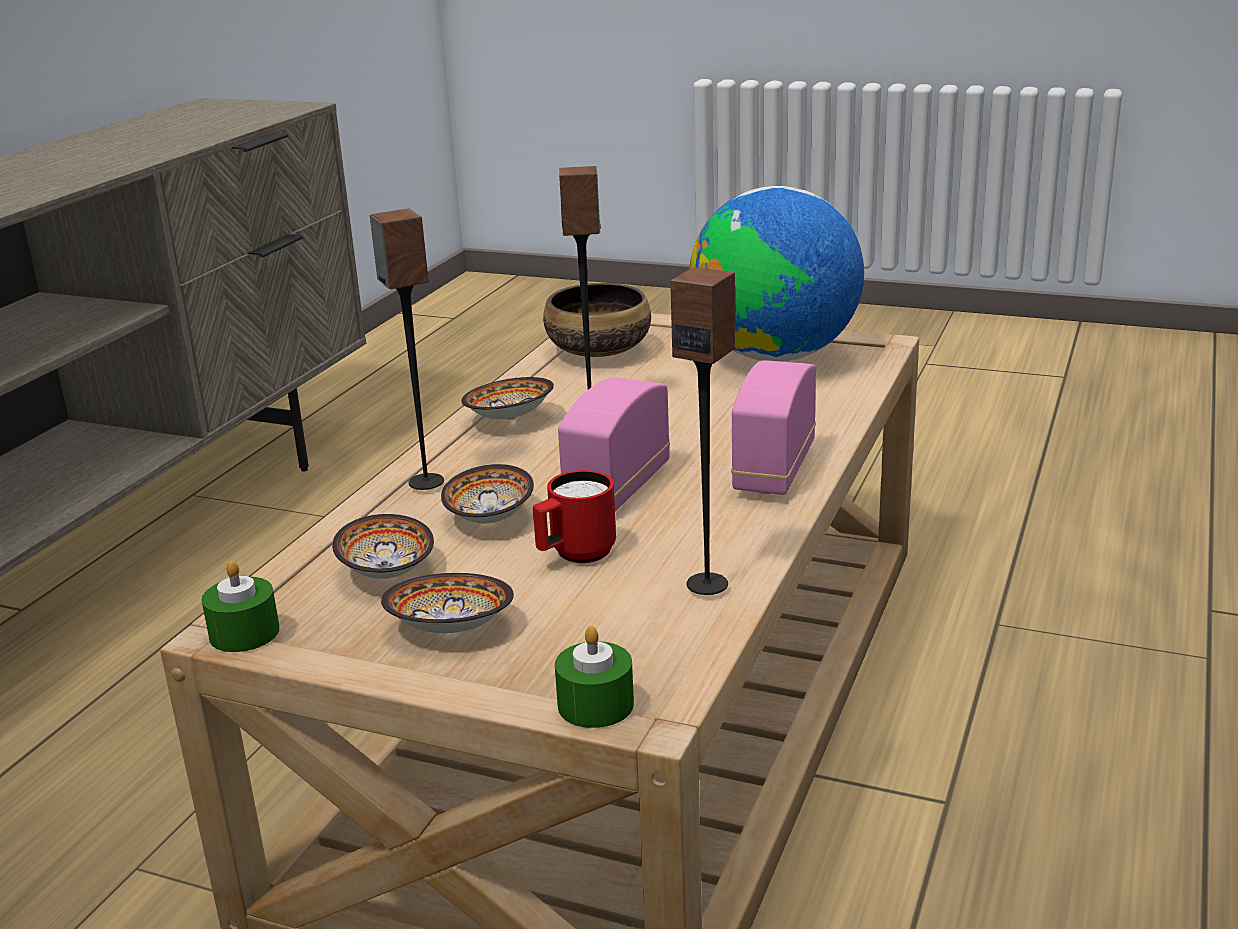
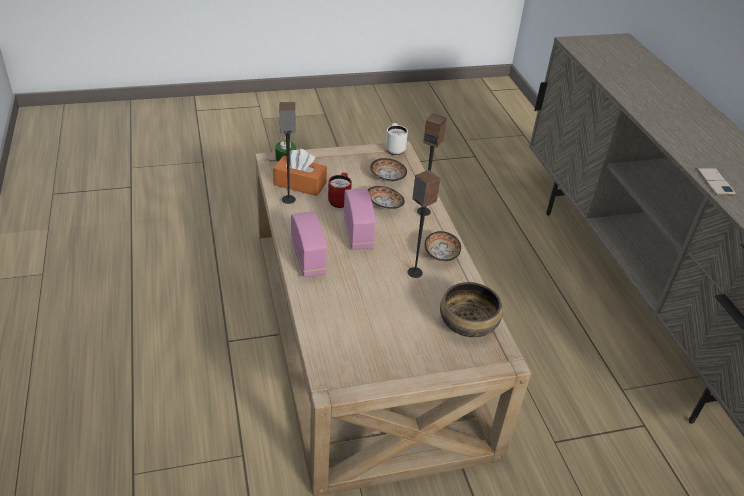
camera: 140 degrees right, 15 degrees up
green candle [201,561,280,652] -> white mug [386,123,408,155]
bowl [381,573,514,633] -> none
globe [689,186,864,361] -> none
none -> orange tissue box [273,149,327,196]
none -> phone [697,168,736,195]

